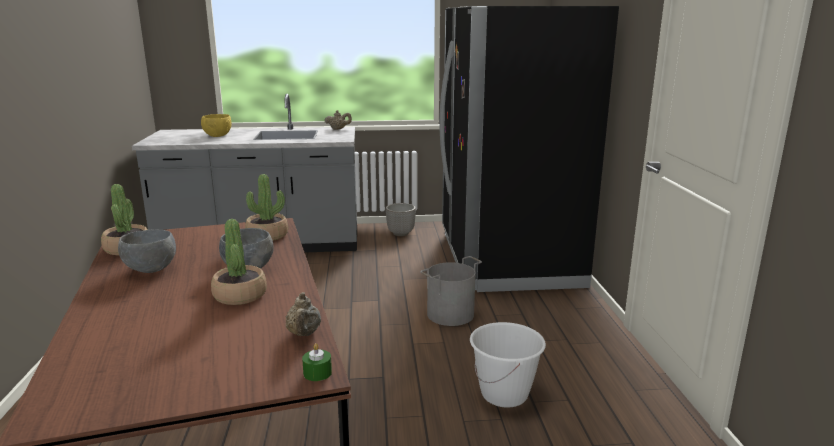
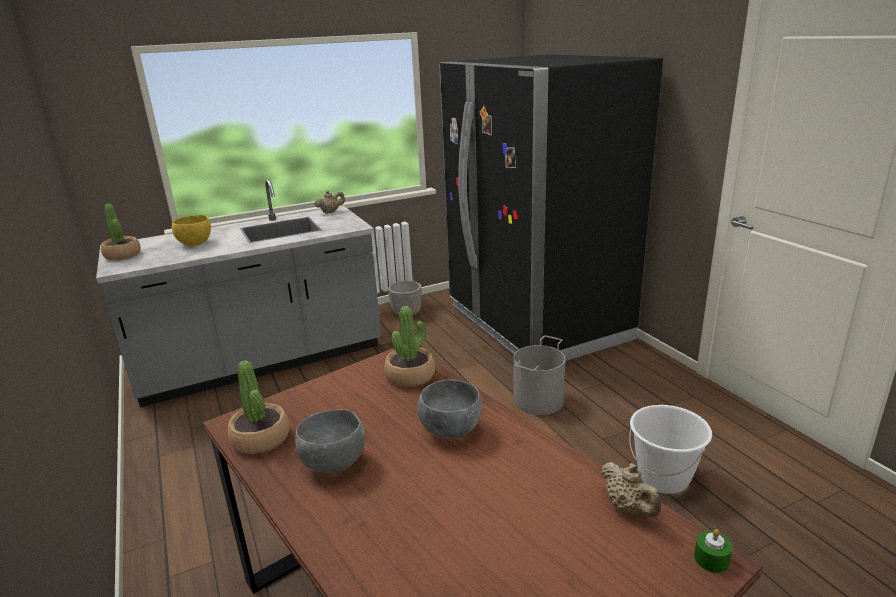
camera: 20 degrees left, 5 degrees up
potted plant [211,219,267,305] -> potted plant moved to [101,204,141,260]

